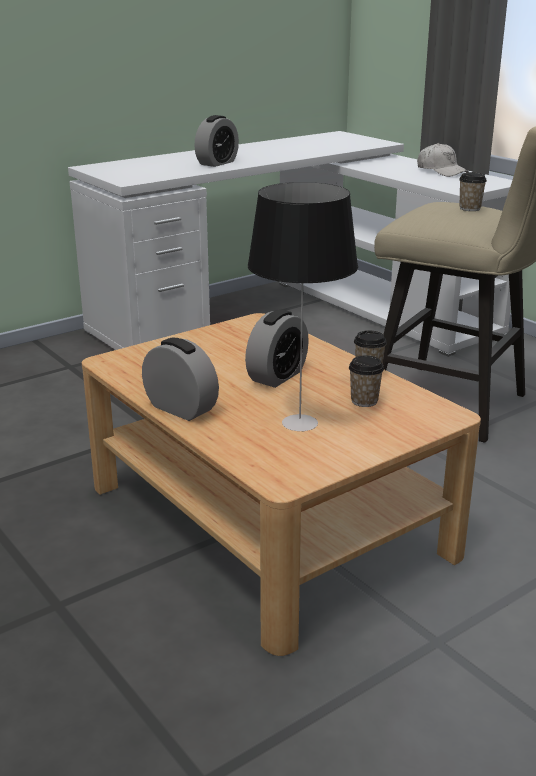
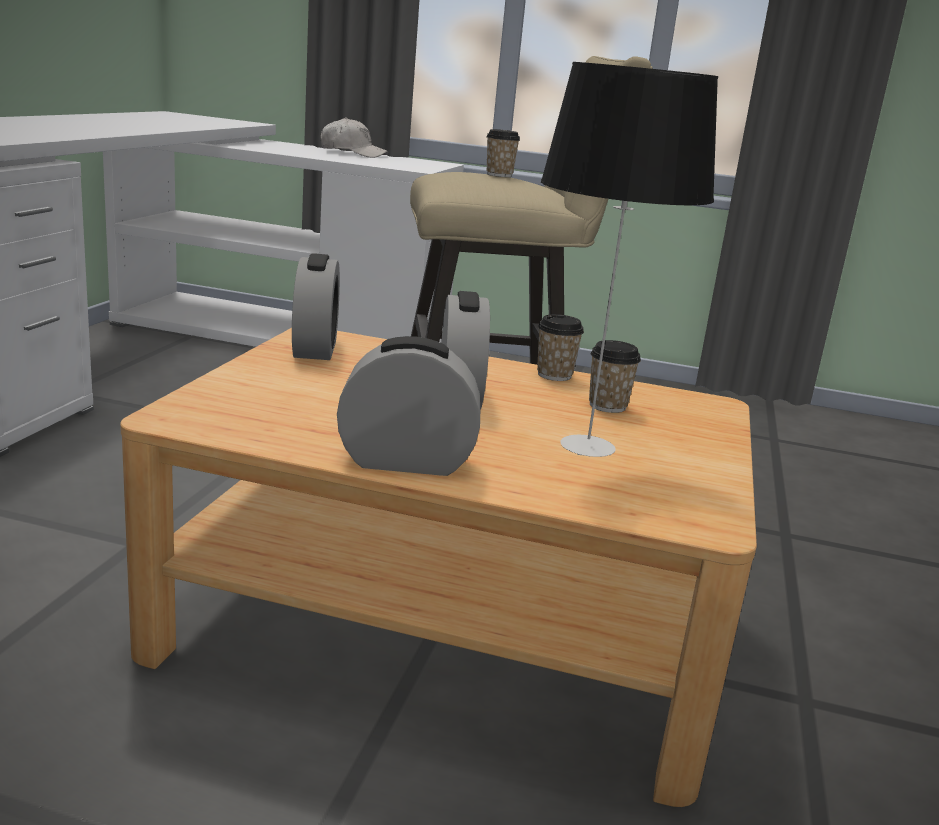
camera: 40 degrees left, 5 degrees down
alarm clock [194,115,239,167] -> alarm clock moved to [292,253,340,360]

